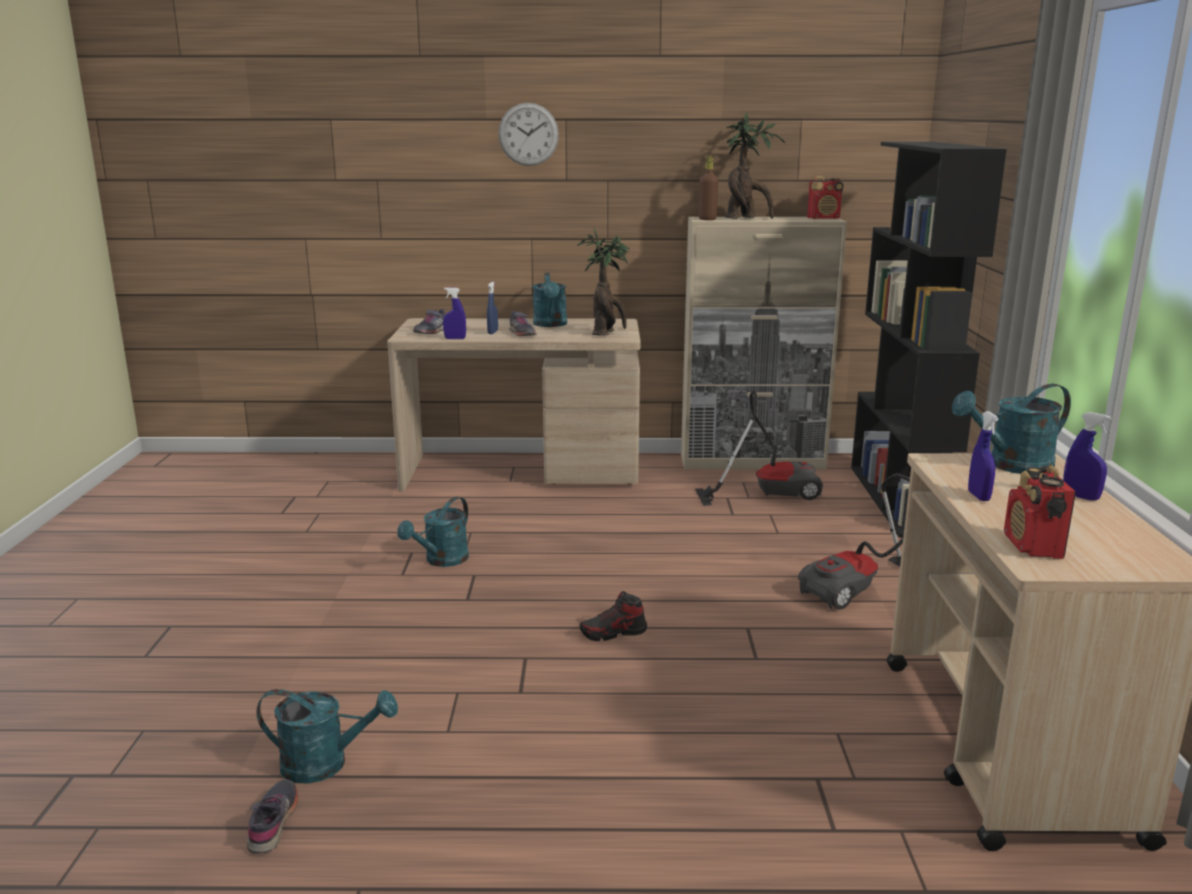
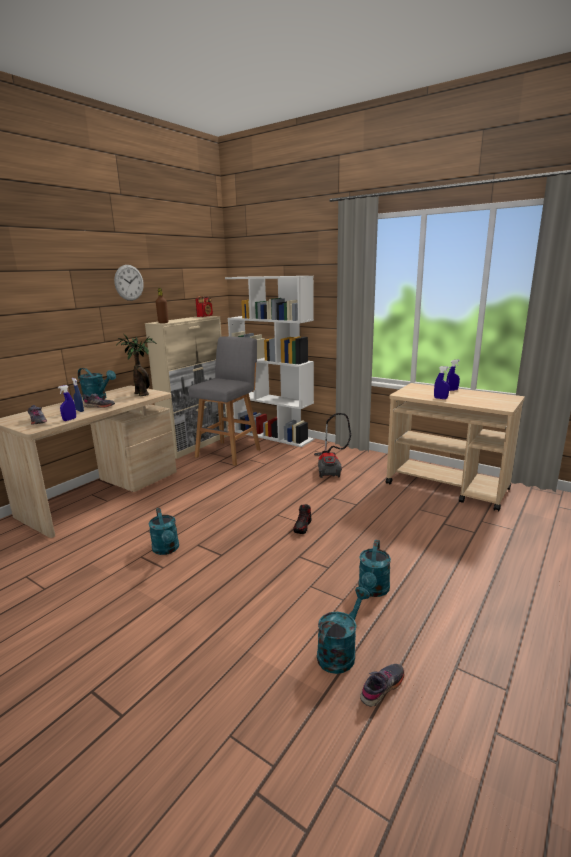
camera: 55 degrees left, 0 degrees up
grey shoe [247,779,298,853] -> grey shoe turned 105 degrees clockwise [360,664,404,707]
wall clock [498,103,559,166] -> wall clock moved to [114,265,144,301]
vacuum cleaner [695,391,823,506] -> grey stool [189,336,261,466]
potted plant [725,112,785,219] -> none
black bookcase [851,142,1007,538] -> white bookcase [225,276,314,447]
turquoise watering can [952,384,1071,474] -> turquoise watering can moved to [359,540,391,597]
radio [1004,465,1076,559] -> none

